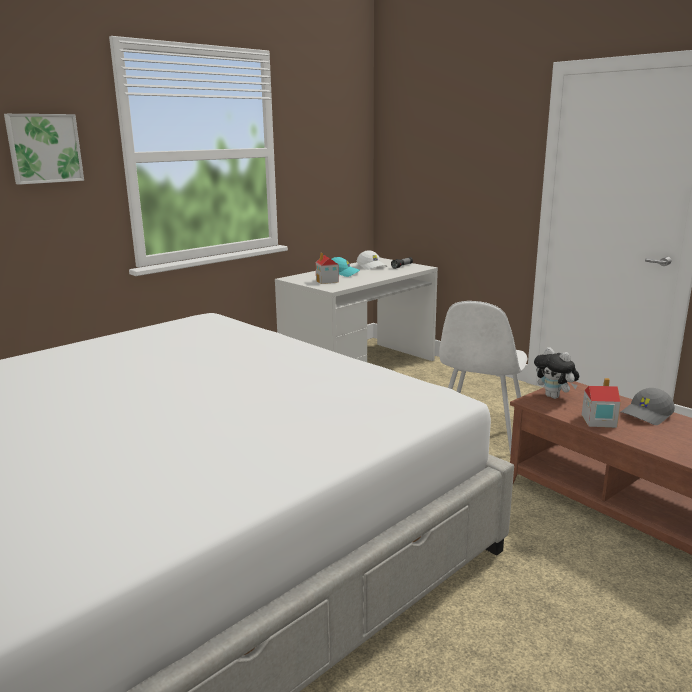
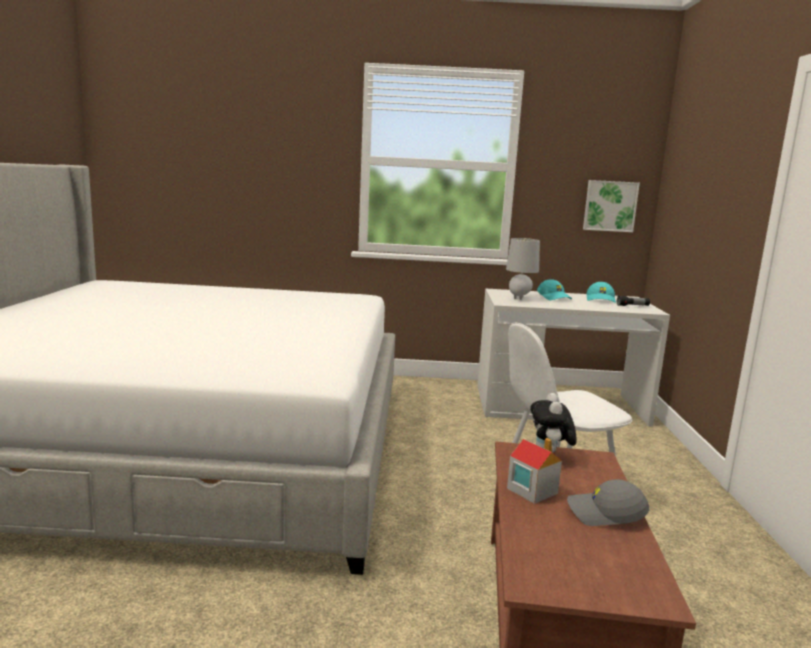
camera: 45 degrees right, 5 degrees down
picture [4,114,84,185] -> picture moved to [583,180,640,232]
toy house [316,253,339,284] -> grey table lamp [506,238,540,300]
white cap [357,250,387,270] -> turquoise cap [587,282,616,303]

